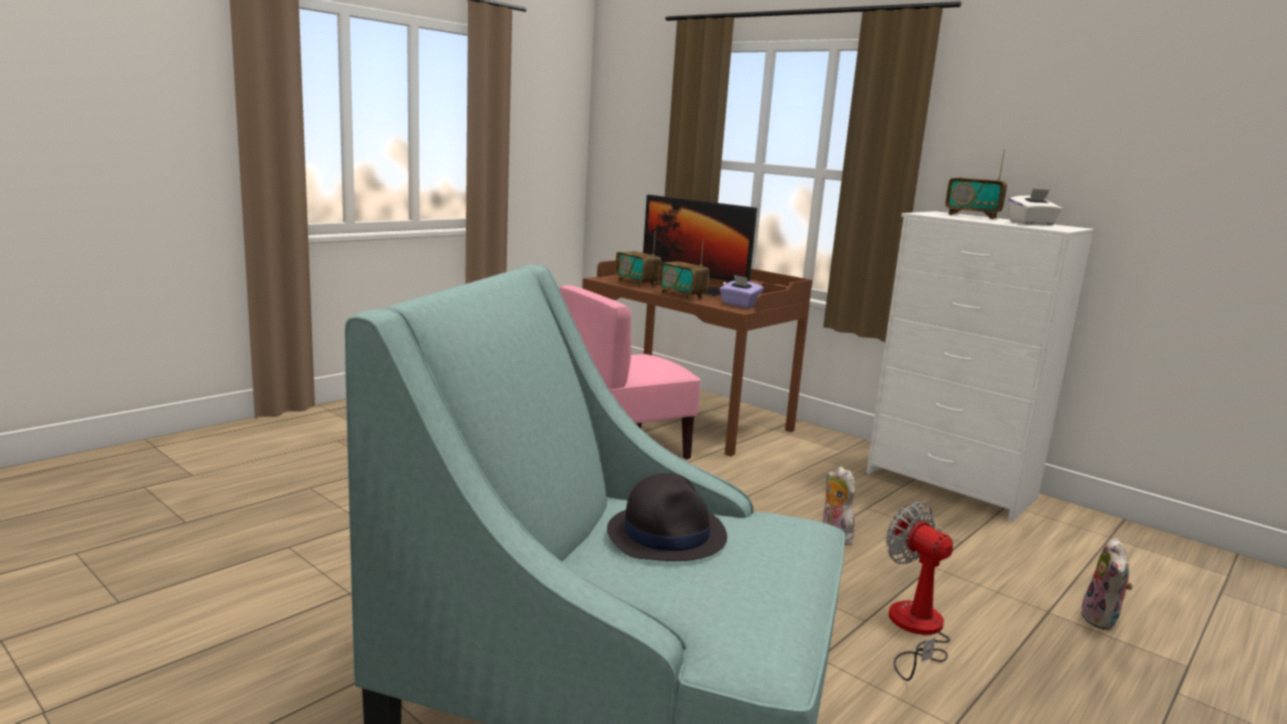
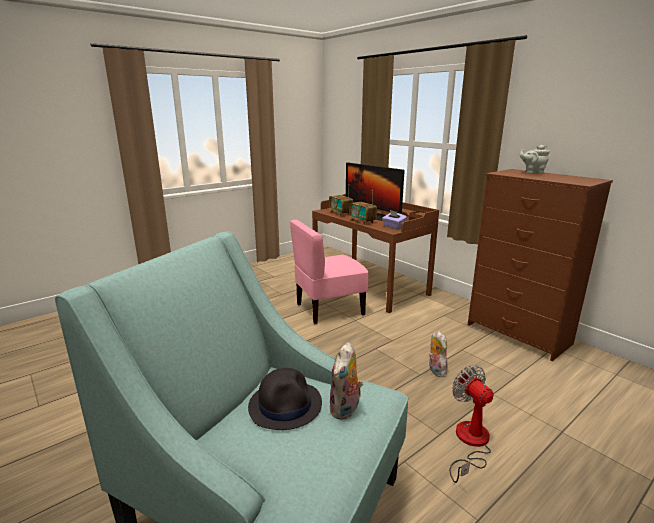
camera: 10 degrees right, 5 degrees up
white dresser [866,211,1095,522] -> brown dresser [468,169,613,361]
radio [945,150,1007,219] -> grey teapot [520,145,550,174]
white tissue box [1008,188,1062,226] -> none
plush toy [1080,538,1133,630] -> plush toy moved to [330,342,363,420]

